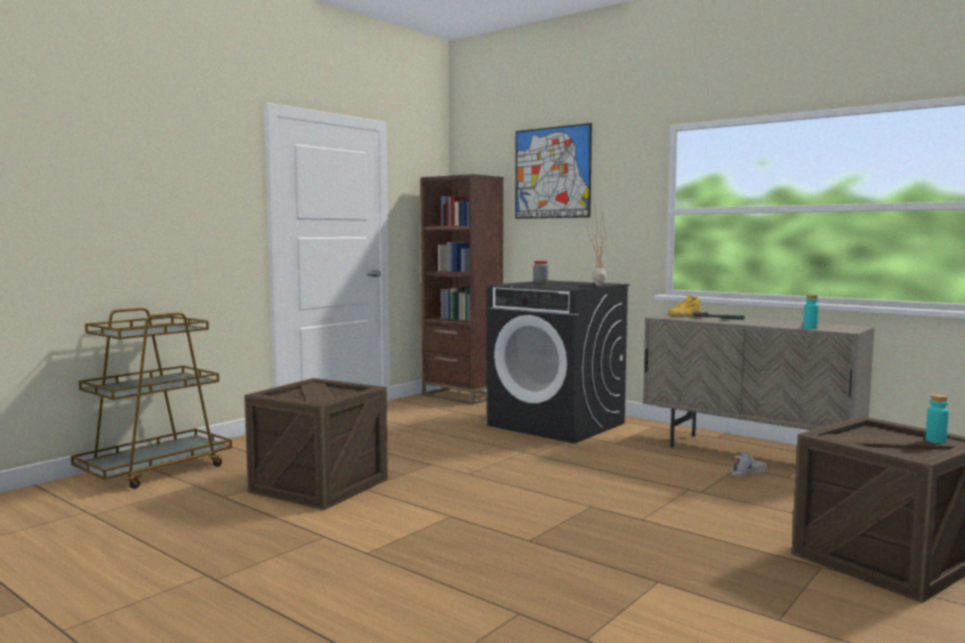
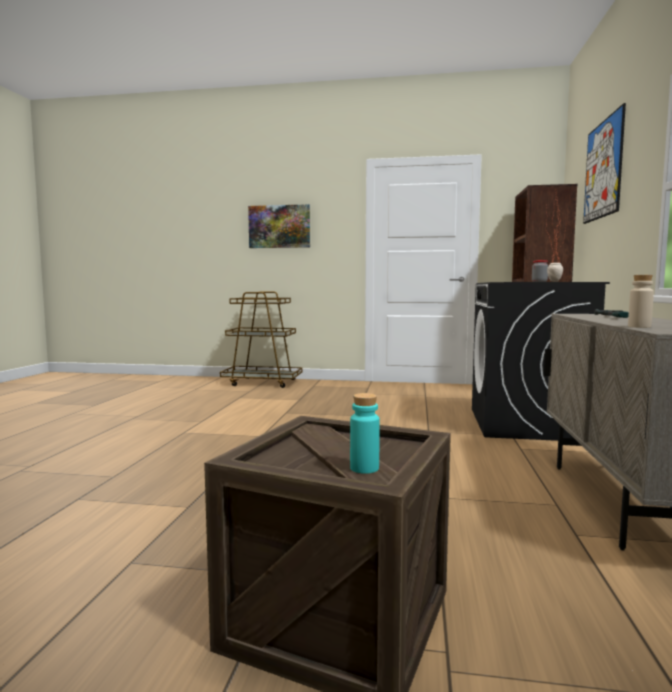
camera: 60 degrees right, 0 degrees up
crate [244,378,388,510] -> none
yellow shoe [668,295,702,317] -> none
white shoe [731,452,767,478] -> none
turquoise bottle [803,295,819,329] -> beige bottle [628,275,654,328]
none -> picture [248,204,310,248]

